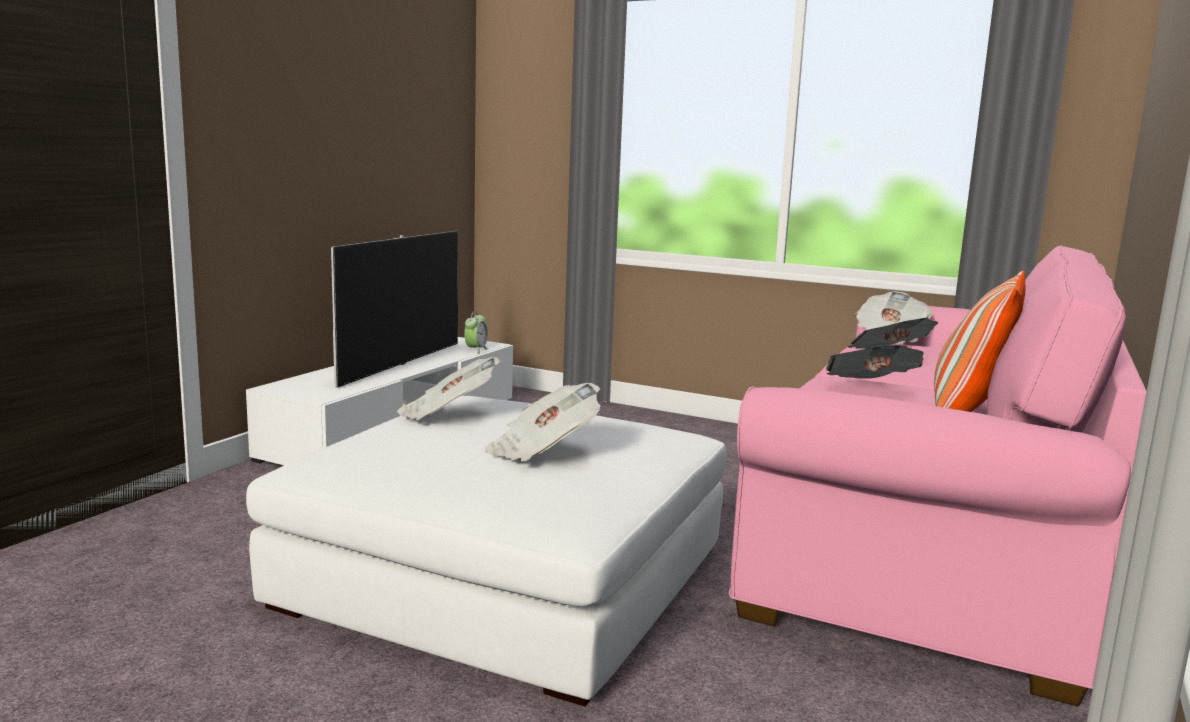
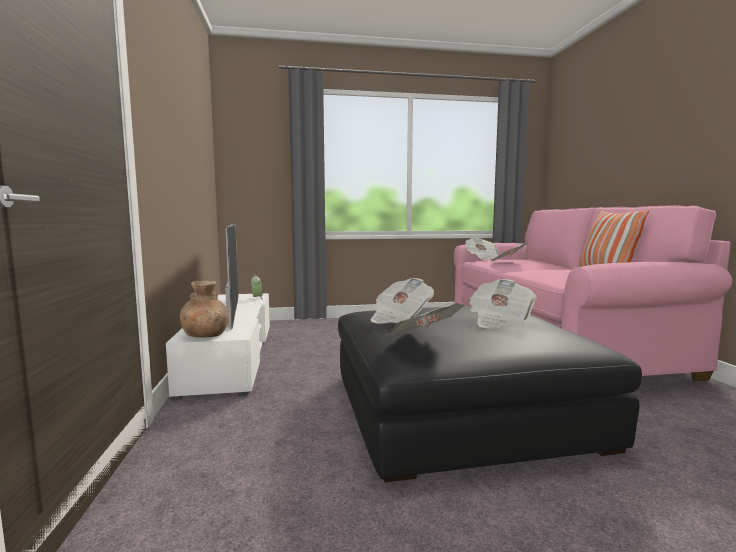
camera: 35 degrees left, 5 degrees down
white ottoman [246,396,726,706] -> black ottoman [338,306,642,482]
newspaper [826,345,924,379] -> newspaper moved to [385,303,464,335]
none -> brown vase [180,281,229,338]

